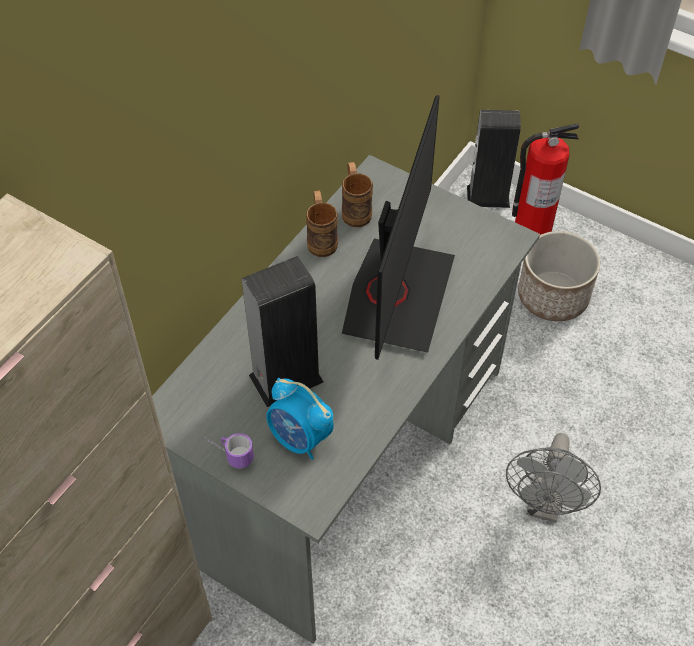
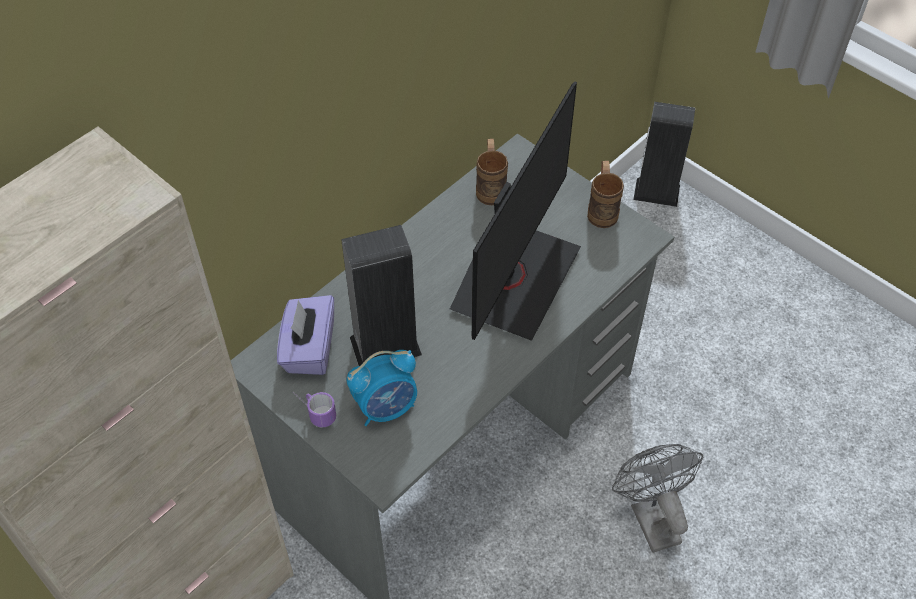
camera: 10 degrees right, 0 degrees up
alarm clock [266,378,334,460] -> alarm clock turned 75 degrees counterclockwise [346,350,417,426]
brown mug [306,191,338,257] -> brown mug moved to [587,161,624,228]
grey fan [506,433,601,523] -> grey fan turned 135 degrees clockwise [612,444,704,553]
fire extinguisher [512,123,579,235] -> none
planter [518,231,600,321] -> none
none -> purple tissue box [277,295,334,375]

